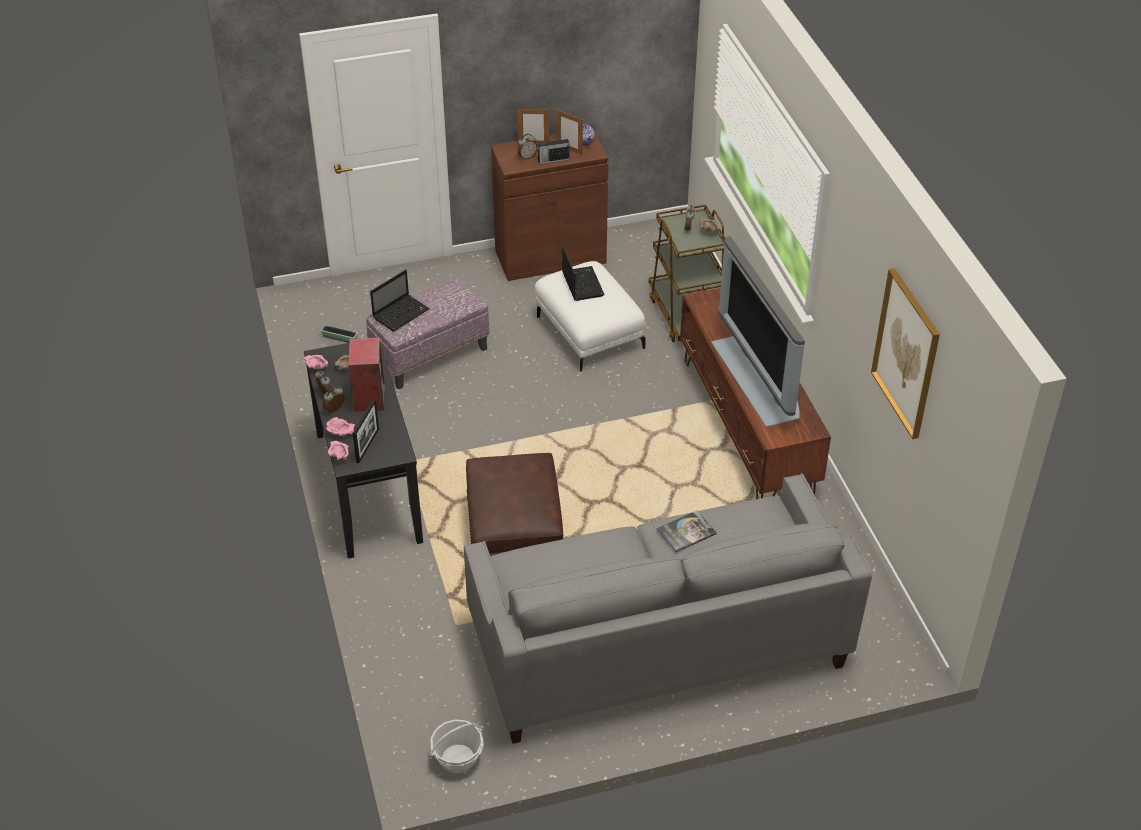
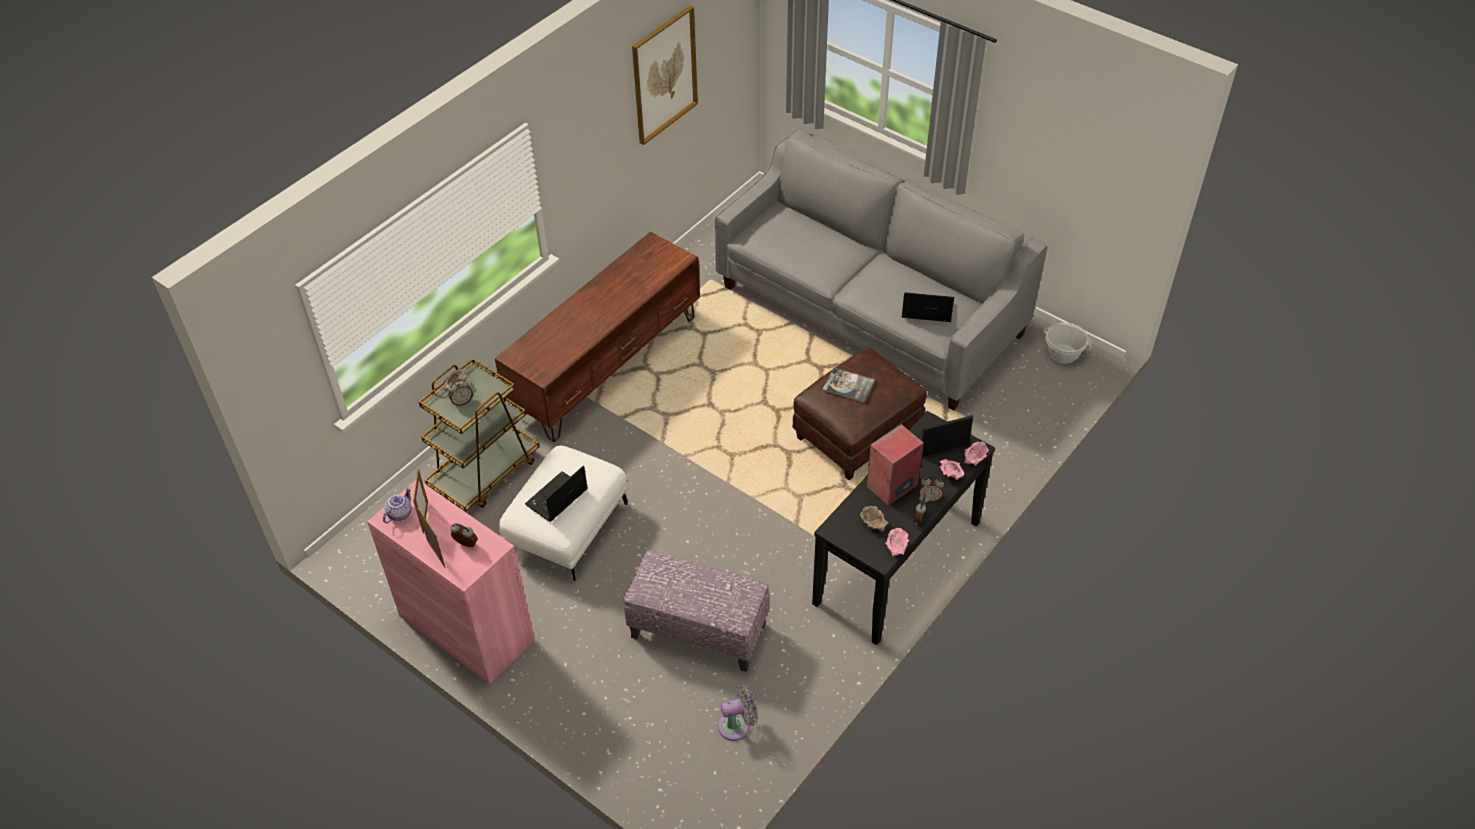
camera: 125 degrees left, 5 degrees up
planter [321,325,358,343] -> grey fan [718,683,758,741]
laptop [370,270,430,331] -> laptop moved to [902,292,954,322]
brown cabinet [491,129,609,281] -> pink cabinet [367,481,535,684]
radio [537,136,569,164] -> none
book [656,510,717,552] -> book moved to [822,368,875,403]
television [711,236,805,427] -> none

